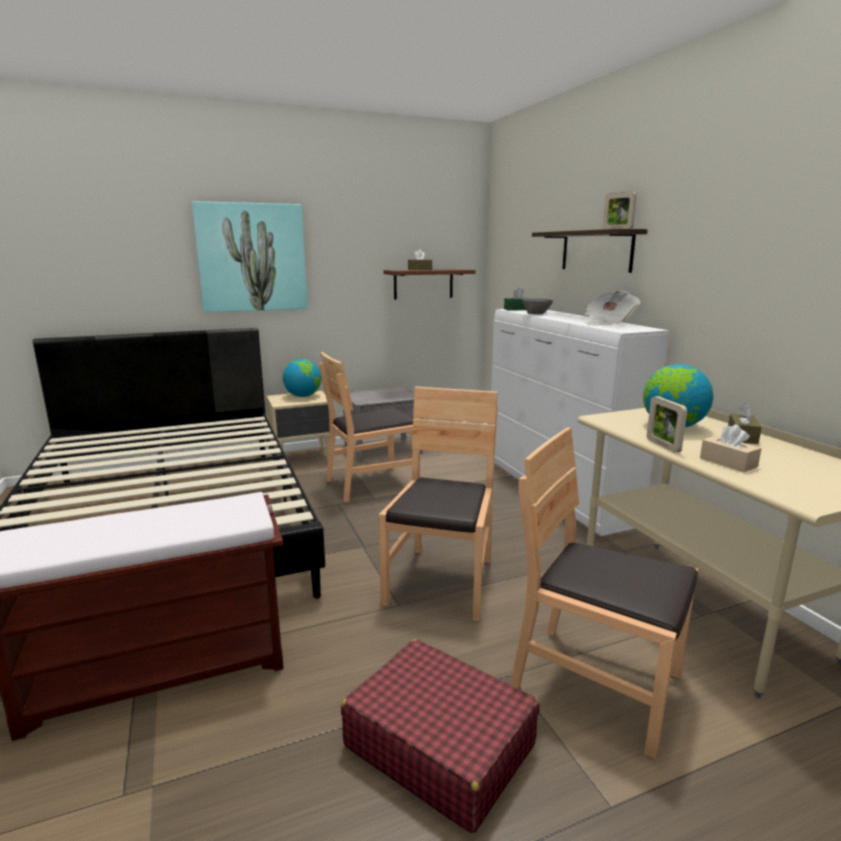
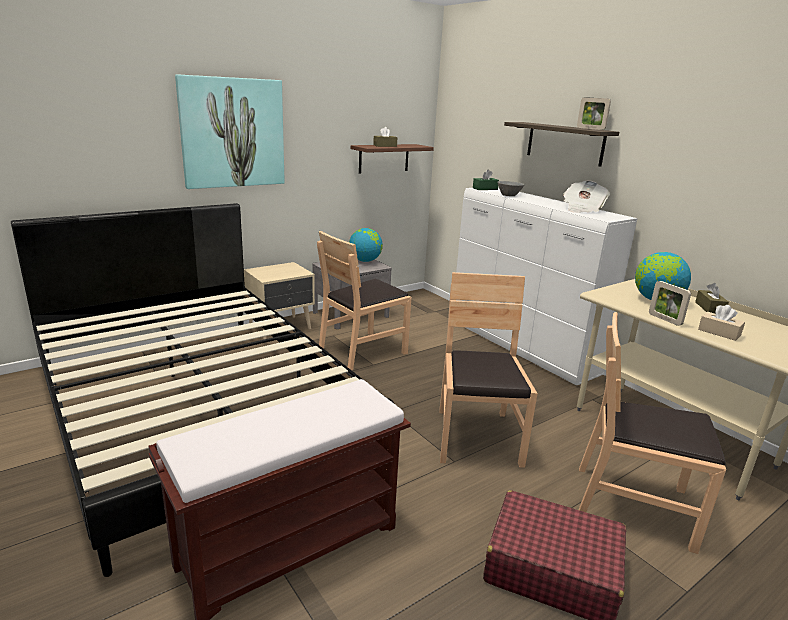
camera: 15 degrees left, 5 degrees up
globe [283,359,322,397] -> globe moved to [349,228,383,262]

